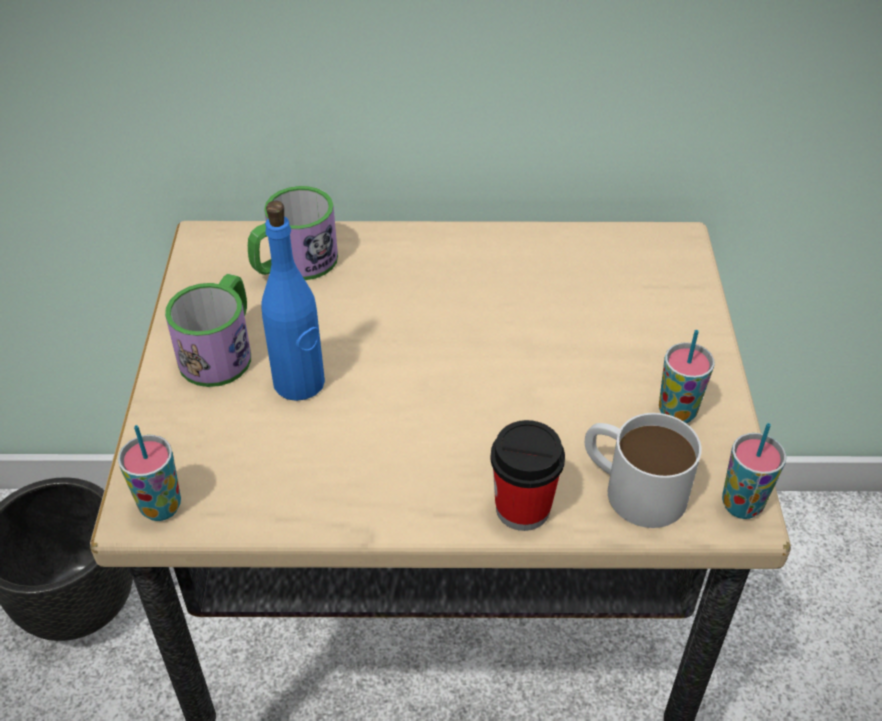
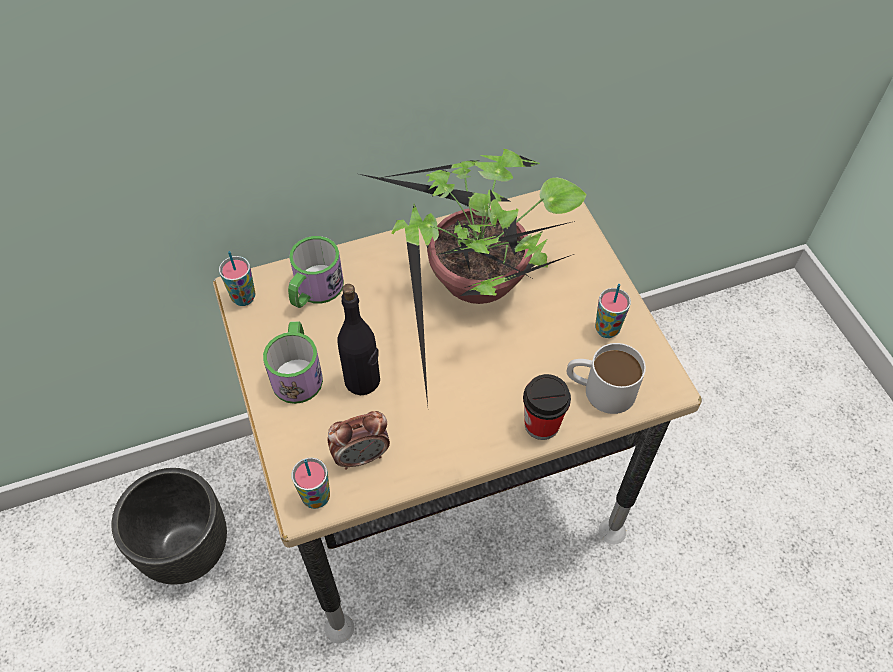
camera: 20 degrees left, 10 degrees up
blue bottle [261,201,325,401] -> black bottle [337,284,380,395]
cup [722,423,786,519] -> cup moved to [219,251,255,306]
none -> alarm clock [327,411,390,470]
none -> potted plant [360,149,586,405]

